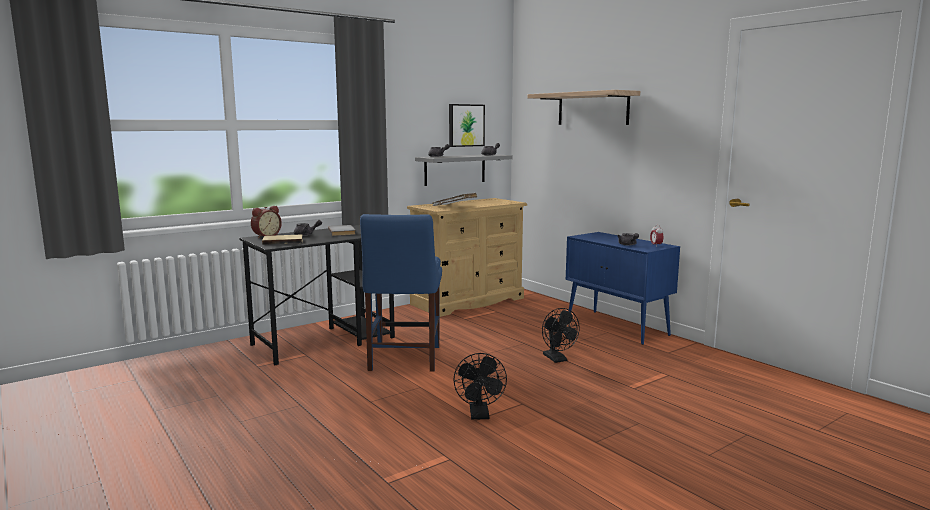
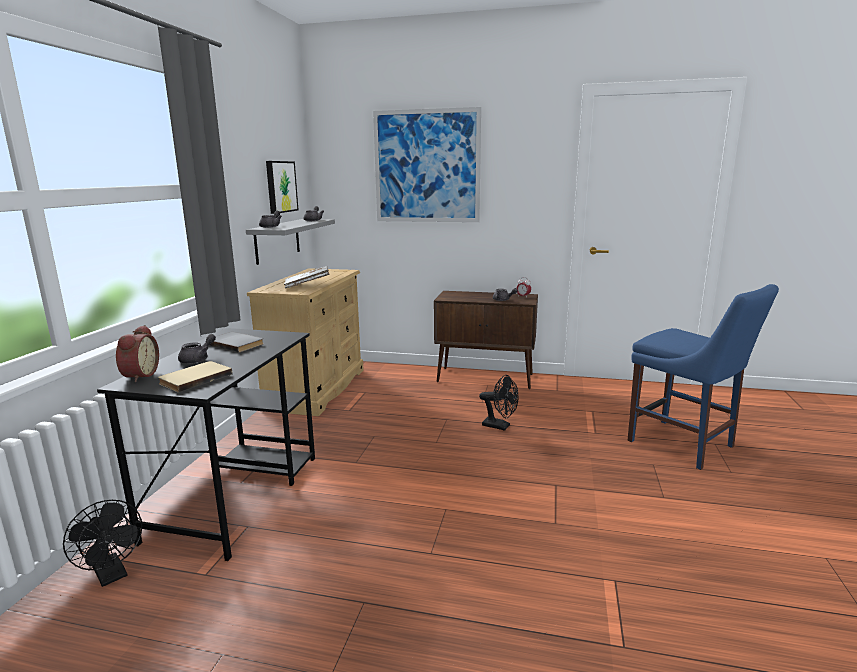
camera: 40 degrees left, 5 degrees up
blue chair [360,214,442,372] -> blue chair moved to [628,284,779,470]
black fan [454,353,507,420] -> black fan moved to [63,500,142,587]
shelf [528,90,640,125] -> picture [373,107,481,222]
blue cabinet [566,232,680,345] -> brown cabinet [434,291,538,389]

